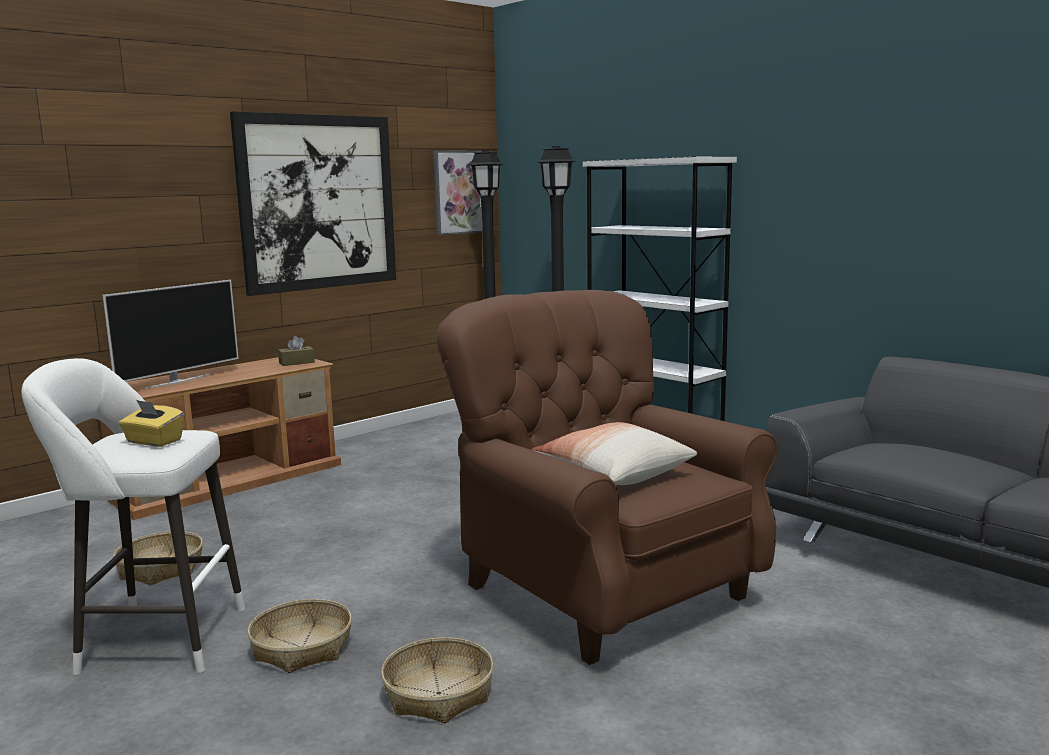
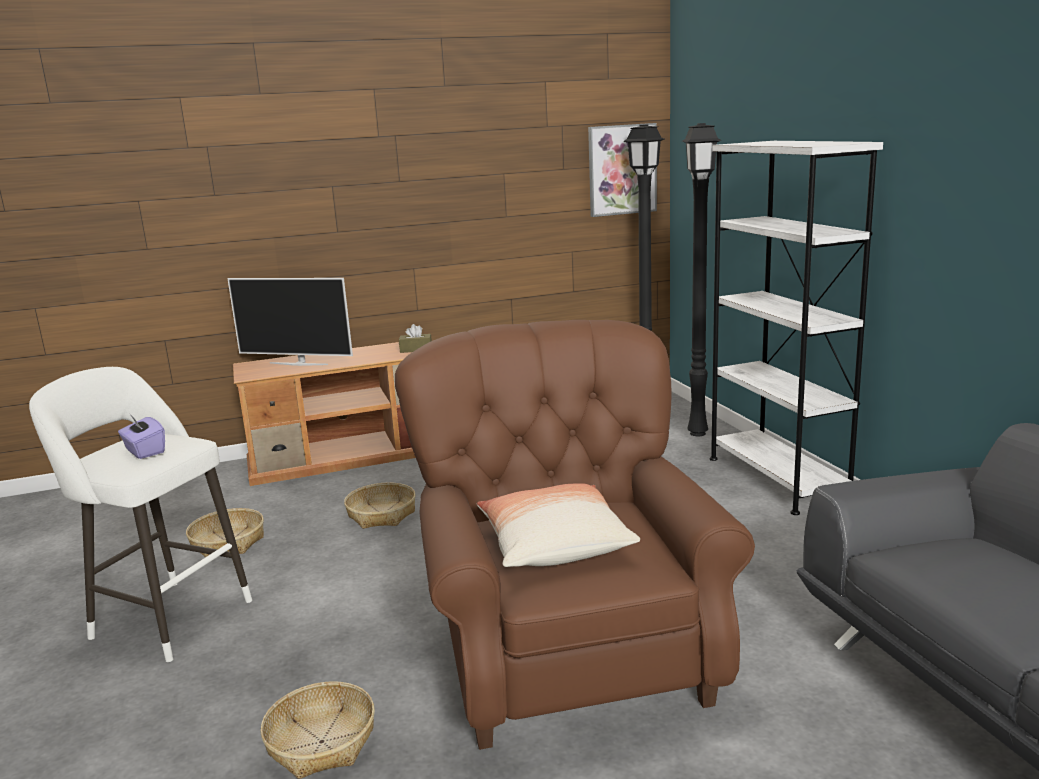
camera: 25 degrees right, 5 degrees up
television [103,280,239,389] -> television turned 45 degrees clockwise [227,278,353,366]
yellow tissue box [119,400,184,447] -> purple tissue box [118,415,165,459]
picture [230,111,396,296] -> none
basket [248,599,352,673] -> basket moved to [344,482,416,529]

